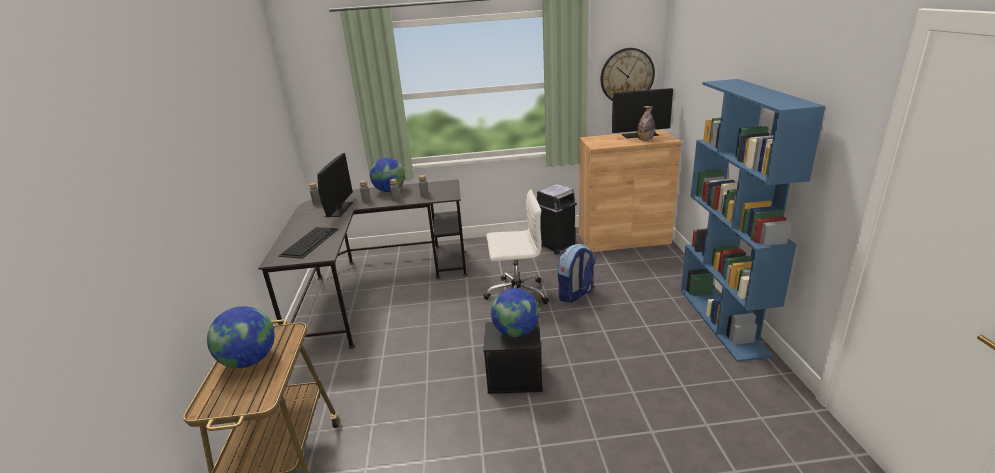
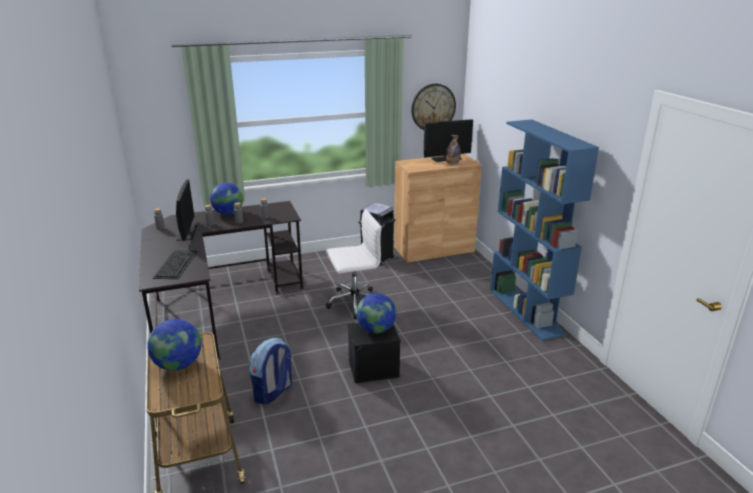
camera: 15 degrees left, 0 degrees up
backpack [557,244,595,303] -> backpack moved to [249,338,292,405]

